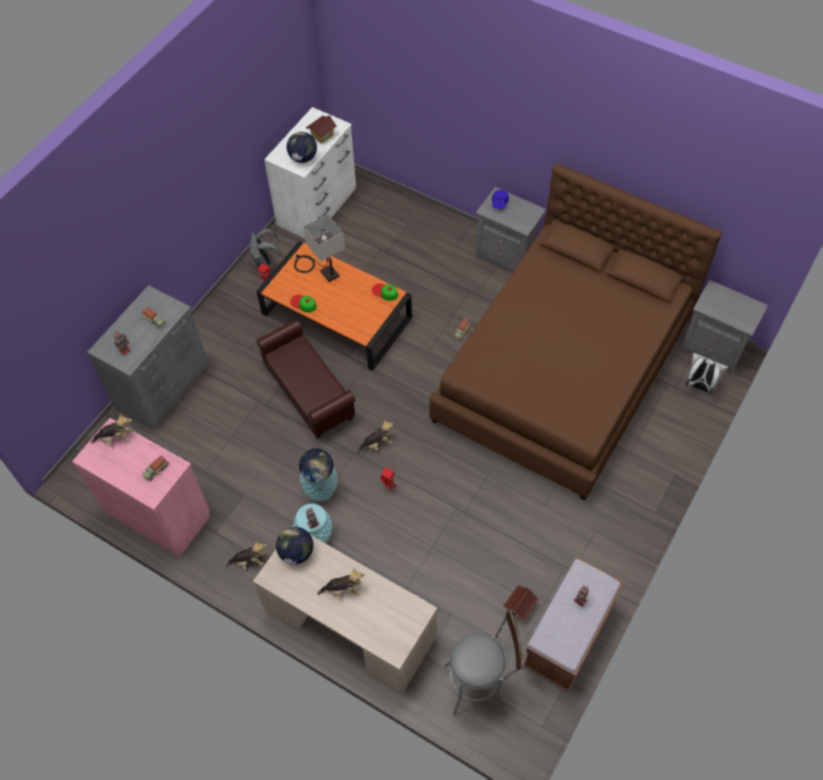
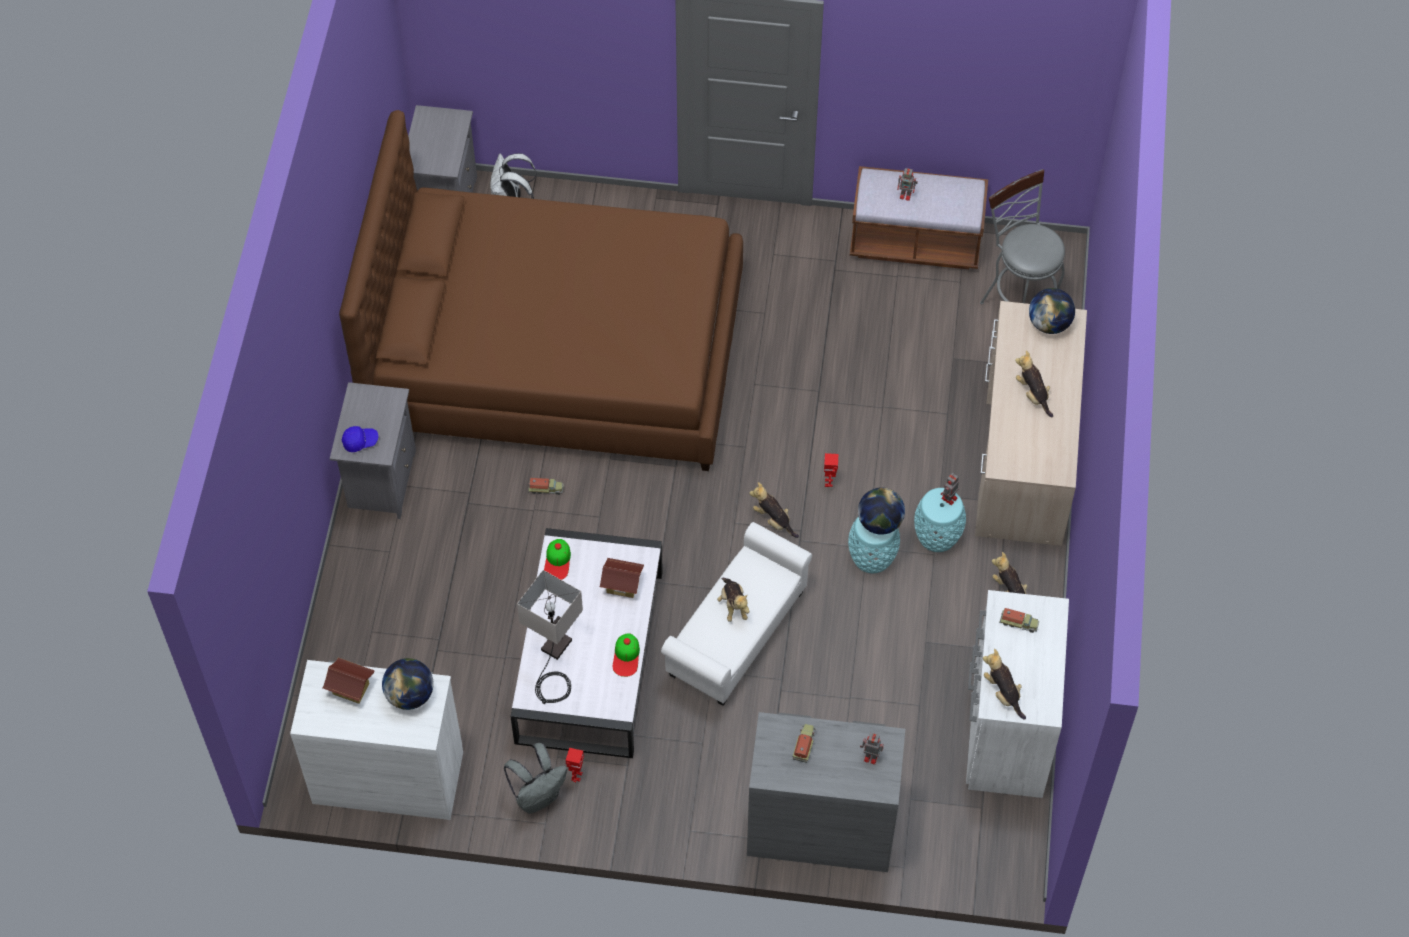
camera: 115 degrees left, 0 degrees up
pink dresser [72,418,210,557] -> white dresser [966,590,1069,798]
brown ottoman [256,319,356,439] -> white ottoman [661,522,812,706]
orange coffee table [257,241,412,371] -> white coffee table [510,528,663,758]
globe [276,527,313,564] -> globe moved to [1029,288,1075,334]
toy house [503,585,539,620] -> toy house moved to [600,558,644,598]
none -> plush toy [717,578,749,622]

